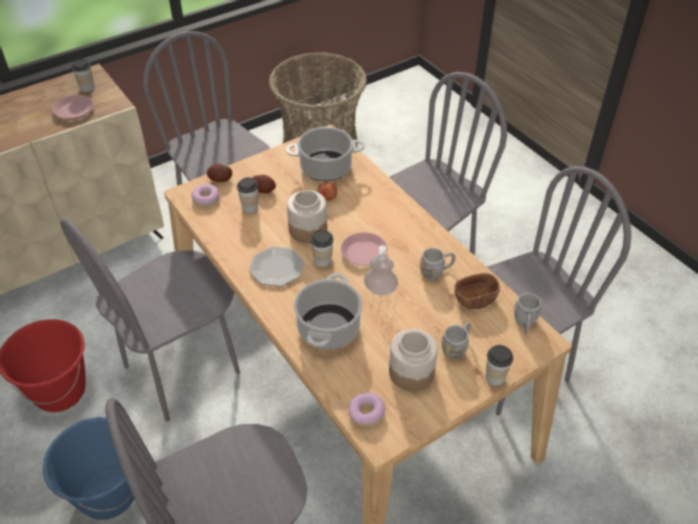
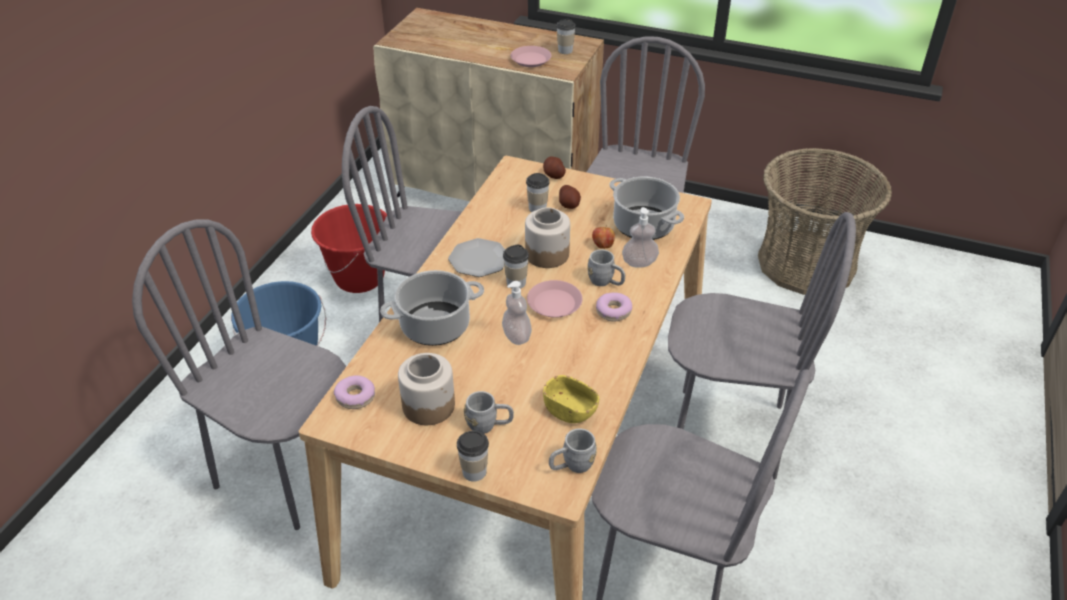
camera: 55 degrees right, 5 degrees down
donut [191,184,220,207] -> donut moved to [596,292,632,321]
grey mug [420,248,456,280] -> grey mug moved to [587,249,625,286]
brown bowl [455,273,500,309] -> yellow bowl [543,375,599,423]
none -> soap dispenser [622,207,659,268]

